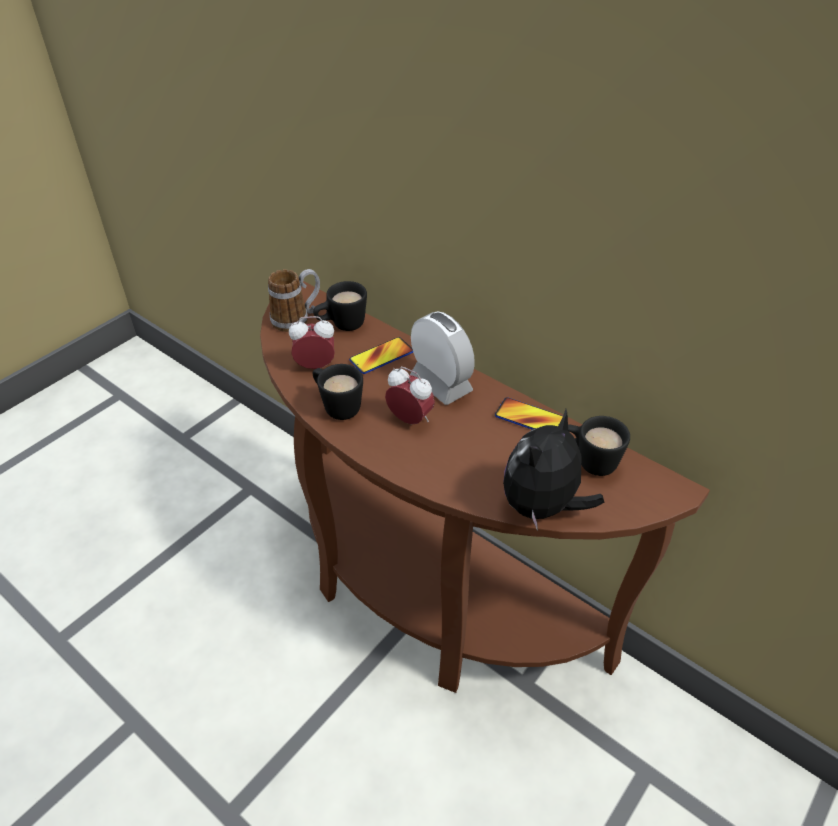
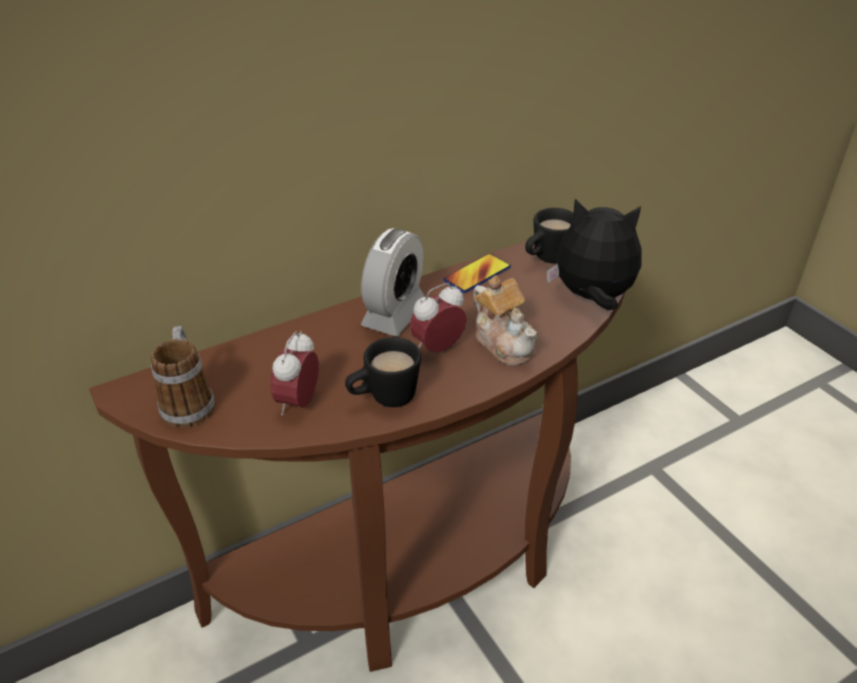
camera: 70 degrees left, 5 degrees down
black mug [313,281,367,331] -> none
phone [349,337,413,374] -> none
alarm clock [410,311,475,405] -> alarm clock turned 135 degrees clockwise [361,228,425,336]
plush toy [503,409,604,531] -> plush toy turned 135 degrees clockwise [547,199,642,310]
none -> teapot [473,275,537,366]

